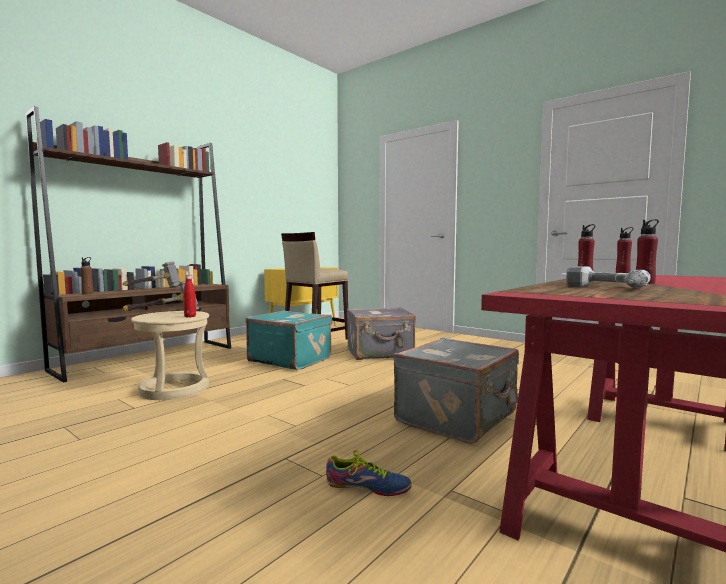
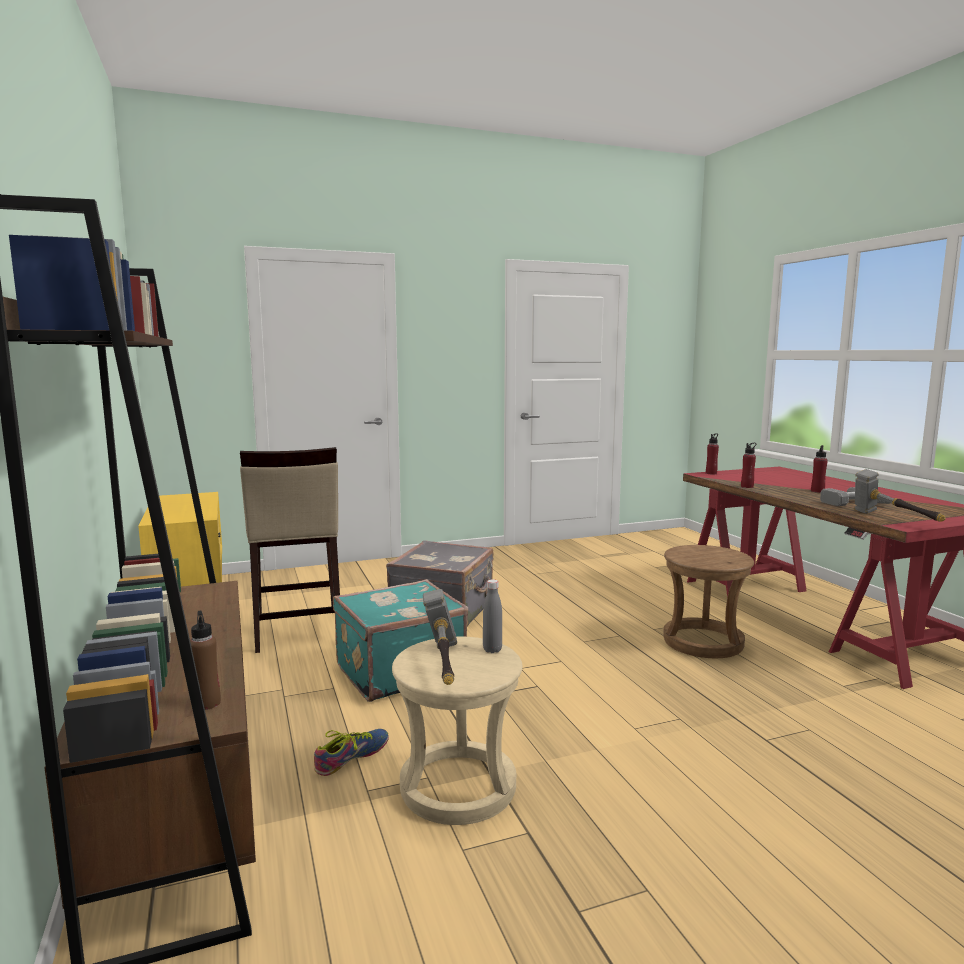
camera: 60 degrees left, 5 degrees up
hammer [123,261,180,288] -> hammer moved to [855,469,945,521]
red bottle [183,275,196,317] -> grey bottle [483,579,502,653]
shoe [326,450,412,496] -> shoe moved to [314,729,389,776]
grey suitcase [393,338,519,444] -> brown stool [663,545,754,658]

